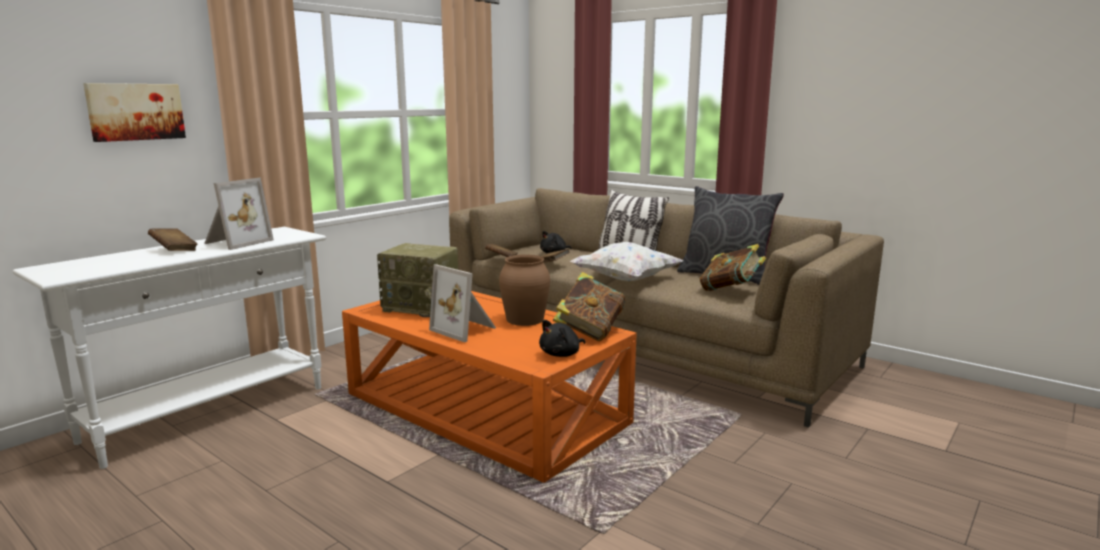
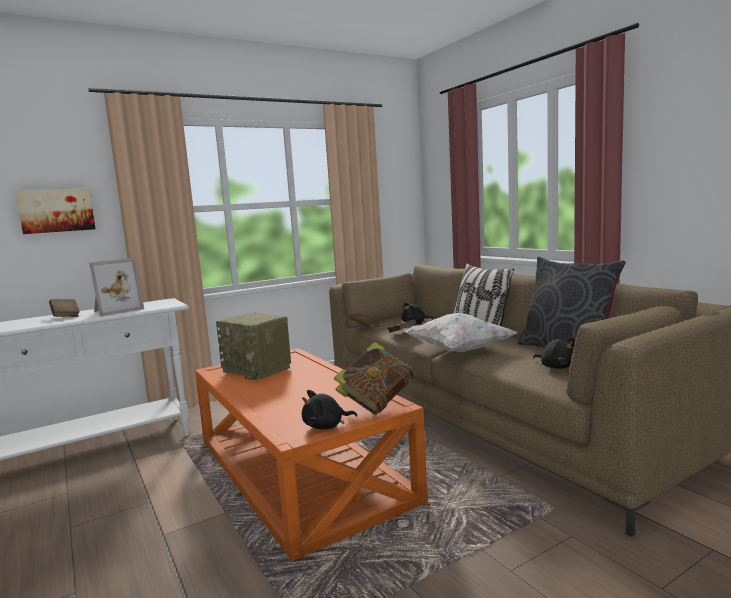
camera: 20 degrees right, 5 degrees down
picture frame [429,264,496,342] -> none
brown vase [499,254,550,326] -> none
book [700,244,766,291] -> black plush toy [533,337,575,369]

